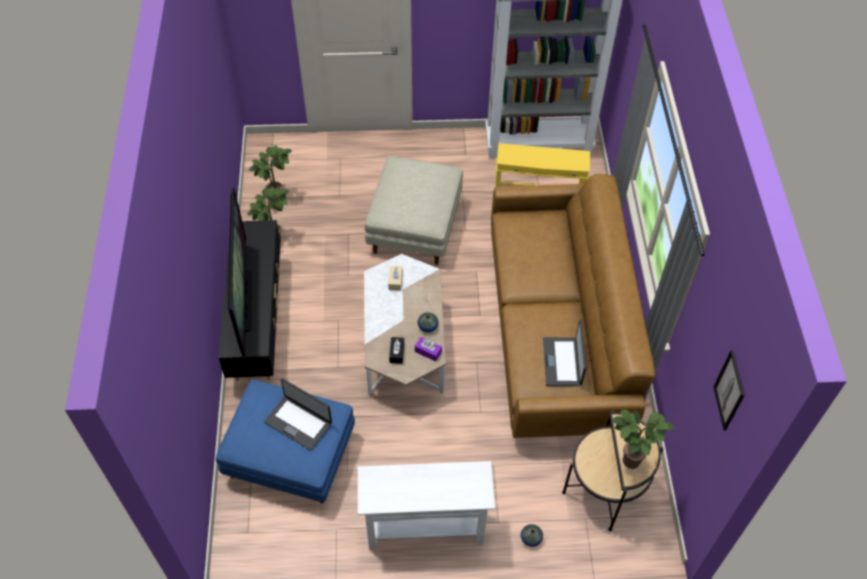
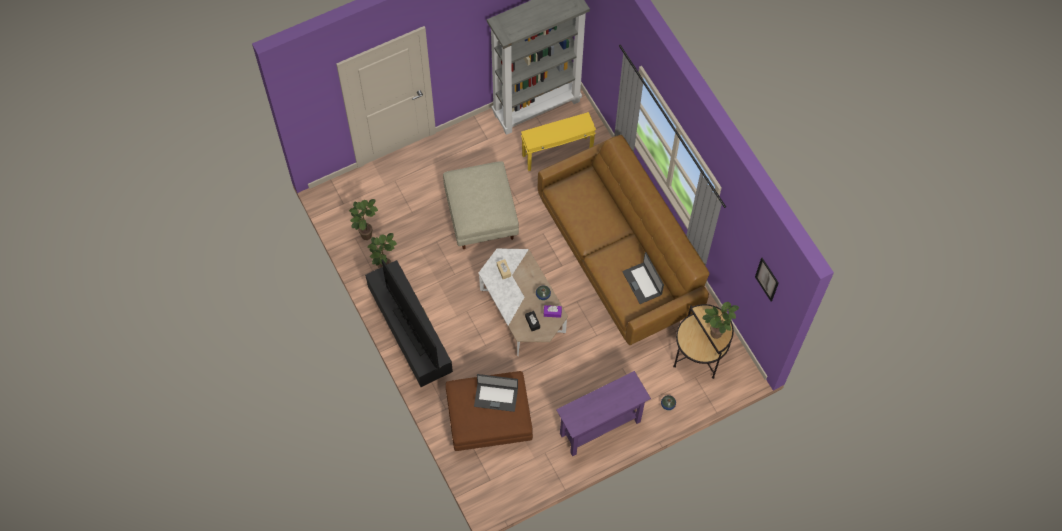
camera: 25 degrees left, 10 degrees up
blue ottoman [216,380,355,503] -> brown ottoman [446,371,533,451]
white console table [358,461,495,550] -> purple console table [556,371,651,456]

